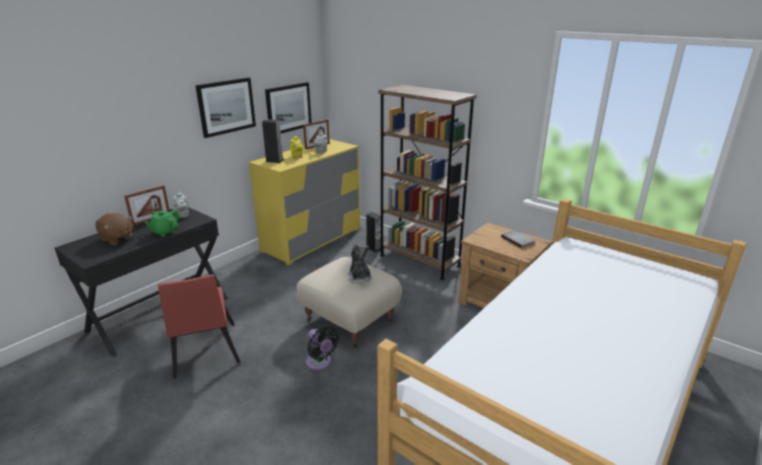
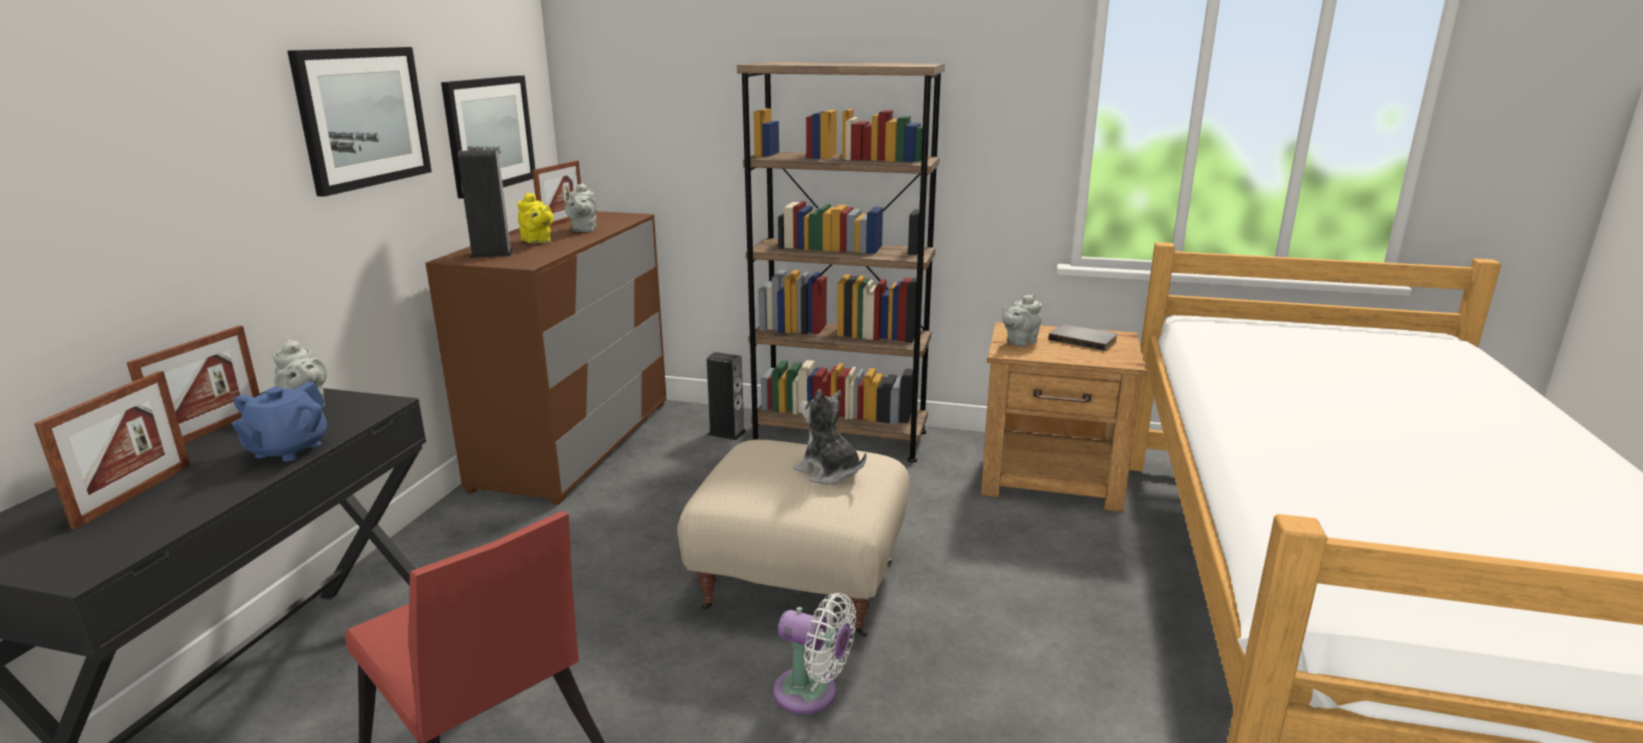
camera: 25 degrees left, 5 degrees down
brown plush toy [96,213,134,245] -> picture frame [34,371,190,529]
green teapot [145,210,180,237] -> blue teapot [232,382,327,461]
yellow dresser [249,139,360,265] -> brown dresser [426,211,666,505]
black fan [306,327,339,370] -> white fan [773,593,856,714]
none -> grey teapot [1002,294,1042,346]

